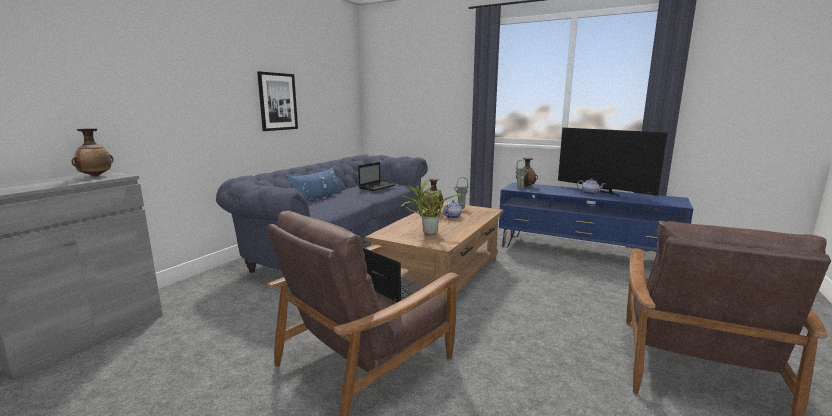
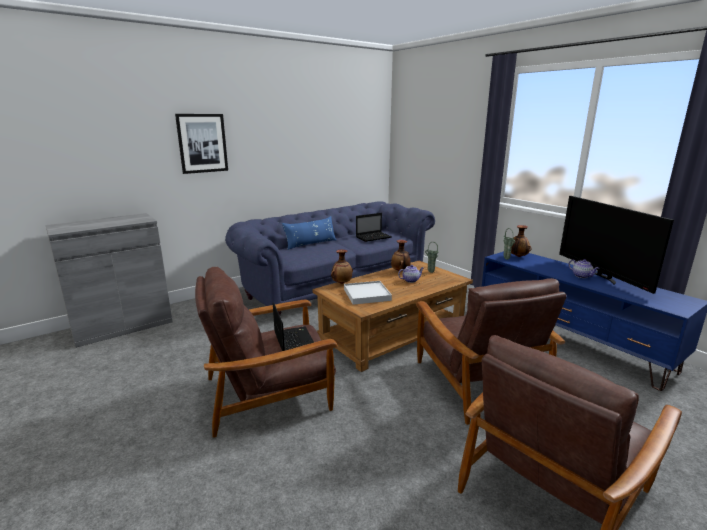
camera: 25 degrees right, 5 degrees up
vase [71,128,114,177] -> vase moved to [331,250,353,284]
picture [257,71,298,131] -> picture moved to [175,114,228,174]
potted plant [401,180,461,235] -> white tray [344,281,392,305]
none -> brown armchair [416,278,567,425]

